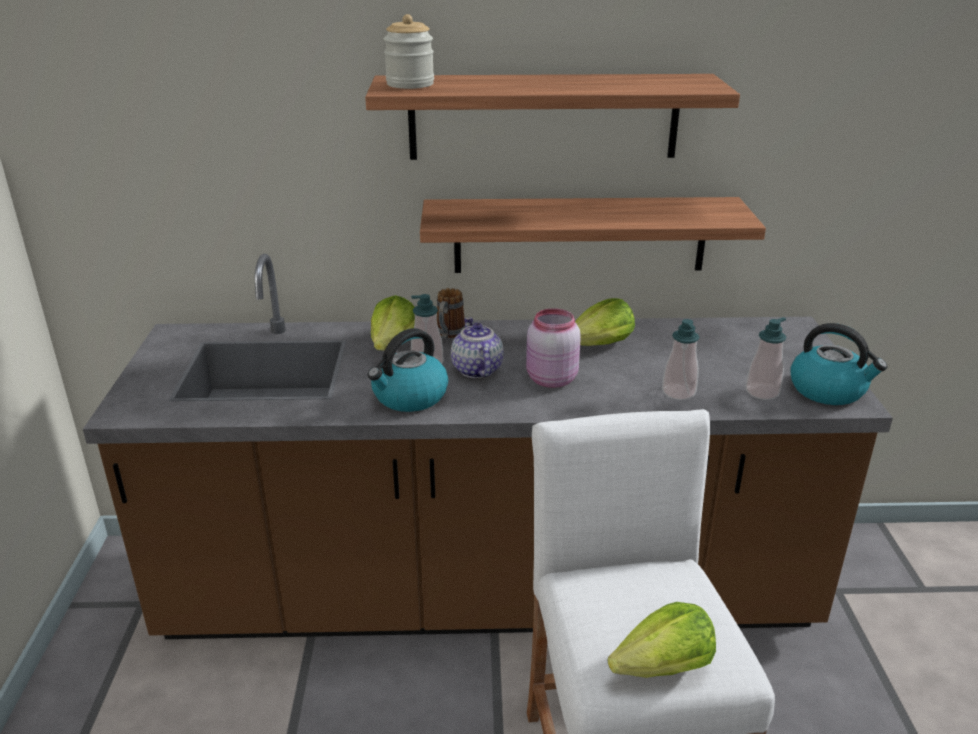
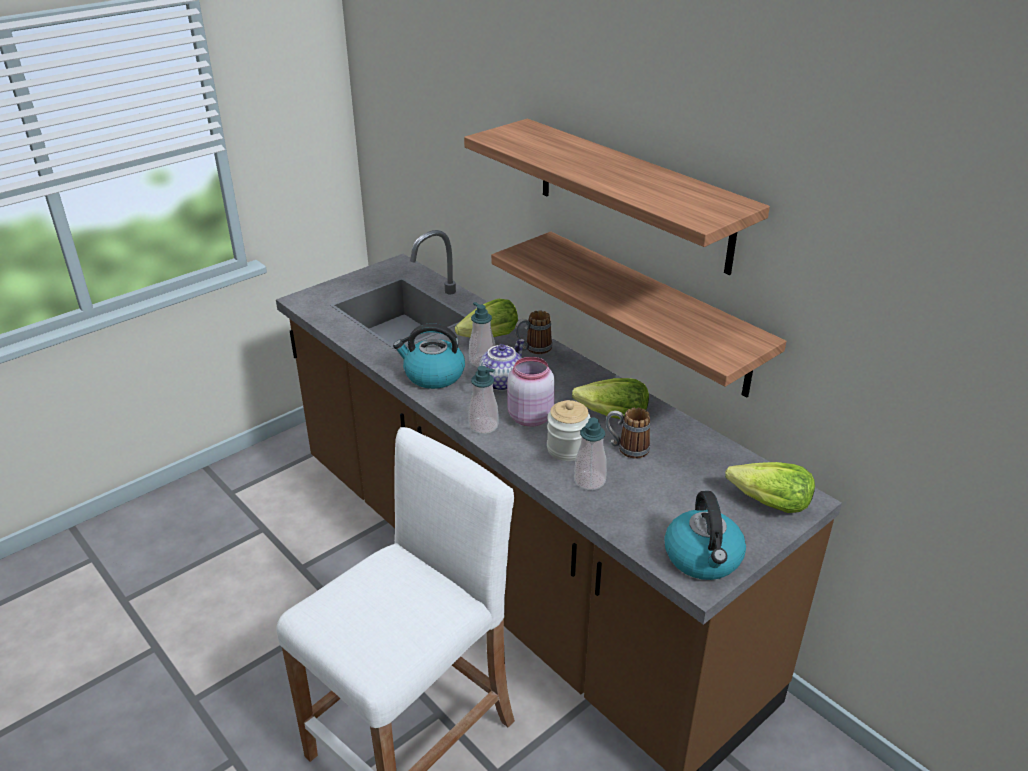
camera: 50 degrees right, 5 degrees up
jar [384,14,434,89] -> jar moved to [547,400,591,461]
lettuce [608,602,716,678] -> lettuce moved to [725,462,815,513]
soap dispenser [745,317,786,400] -> soap dispenser moved to [468,366,499,434]
none -> mug [606,408,650,459]

